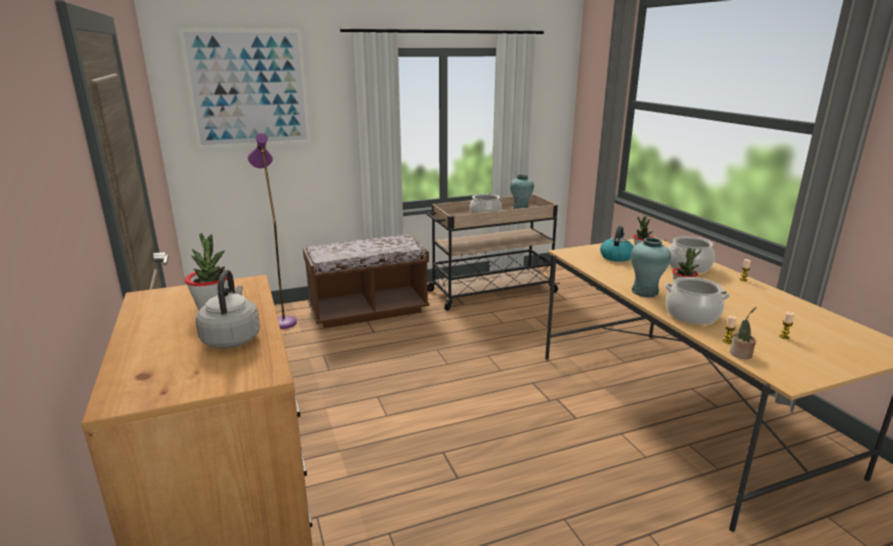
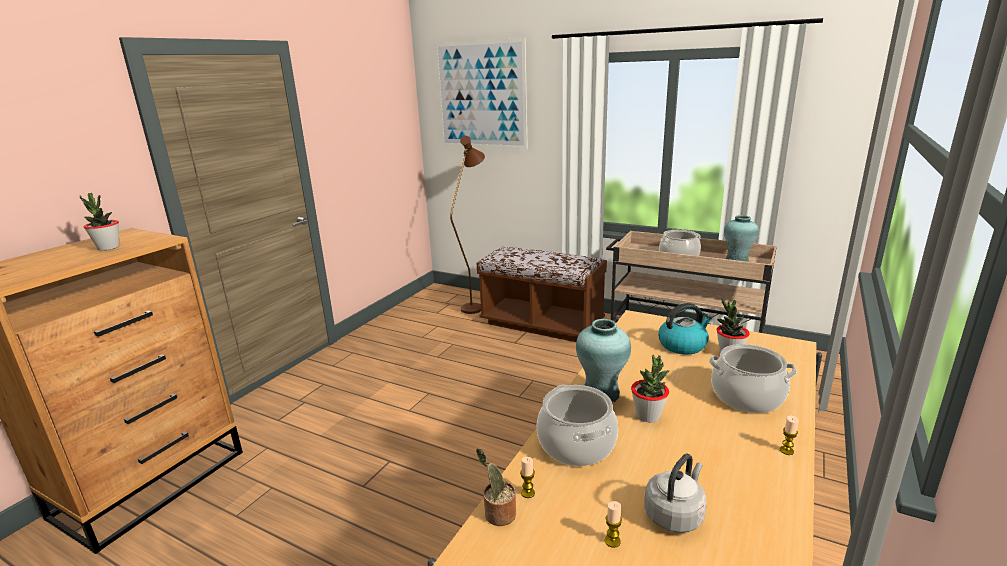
camera: 50 degrees right, 0 degrees up
grey kettle [196,270,260,348] -> grey kettle moved to [644,453,707,533]
purple floor lamp [248,133,297,329] -> brown floor lamp [450,136,485,314]

